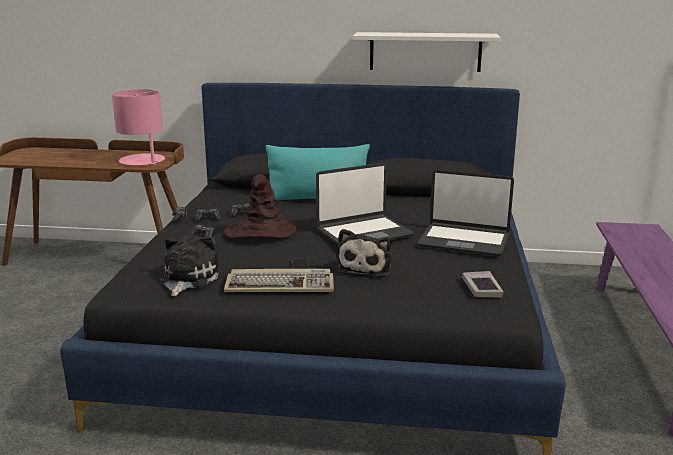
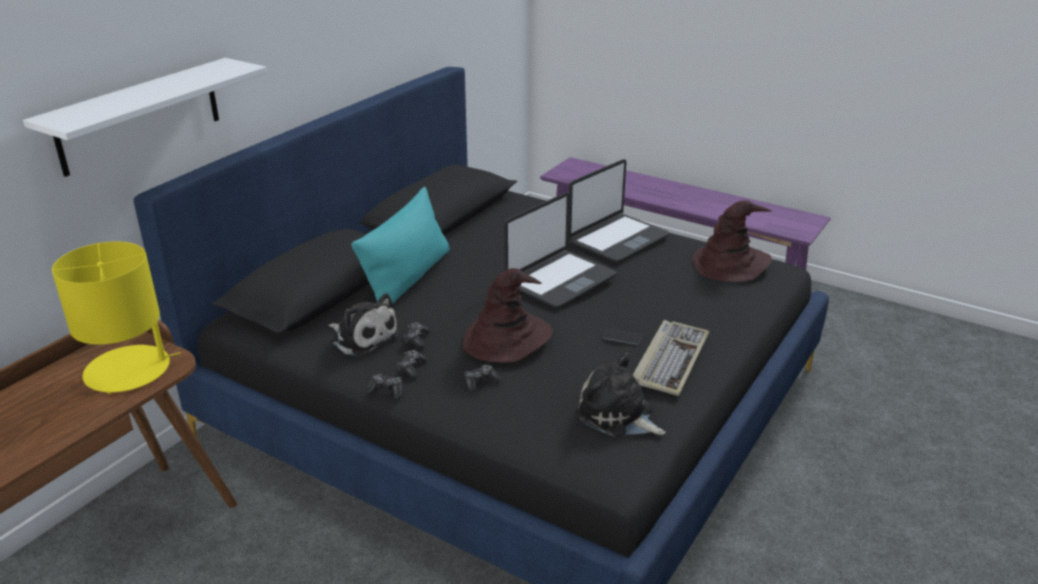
camera: 65 degrees left, 10 degrees up
pink table lamp [112,89,165,165] -> yellow table lamp [52,241,181,394]
laptop [316,163,414,245] -> laptop turned 45 degrees clockwise [504,193,617,308]
plush toy [337,229,391,277] -> plush toy moved to [329,293,400,357]
white shelf [353,32,501,72] -> white shelf moved to [23,58,267,177]
book [462,271,504,298] -> brown hat [693,201,772,282]

